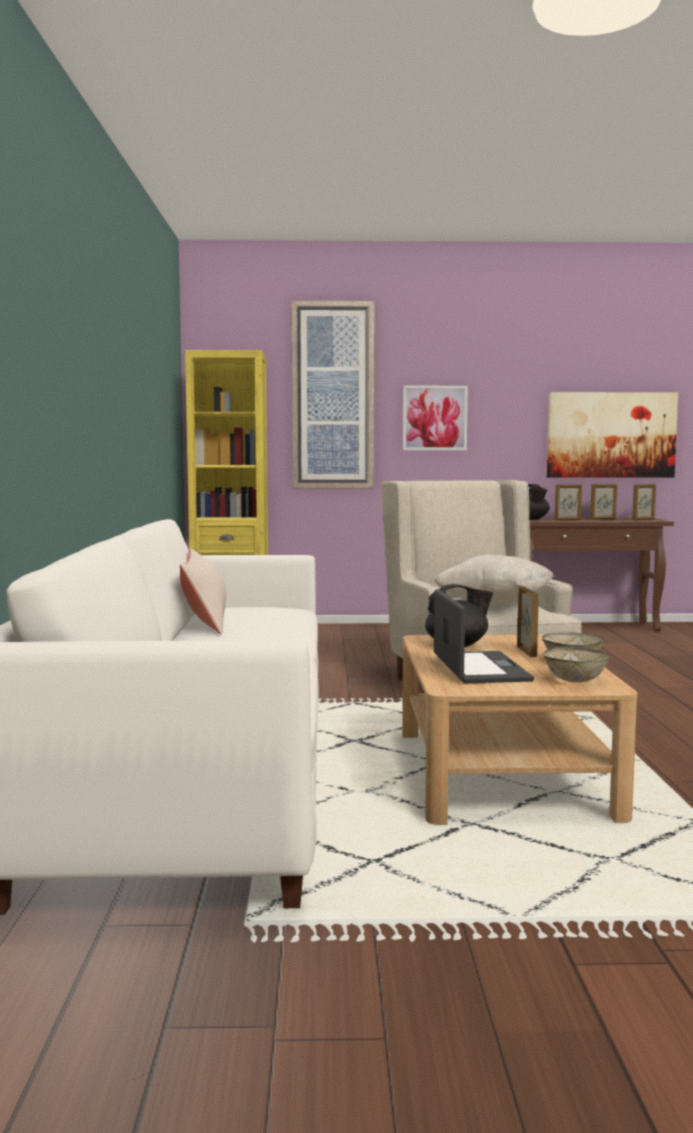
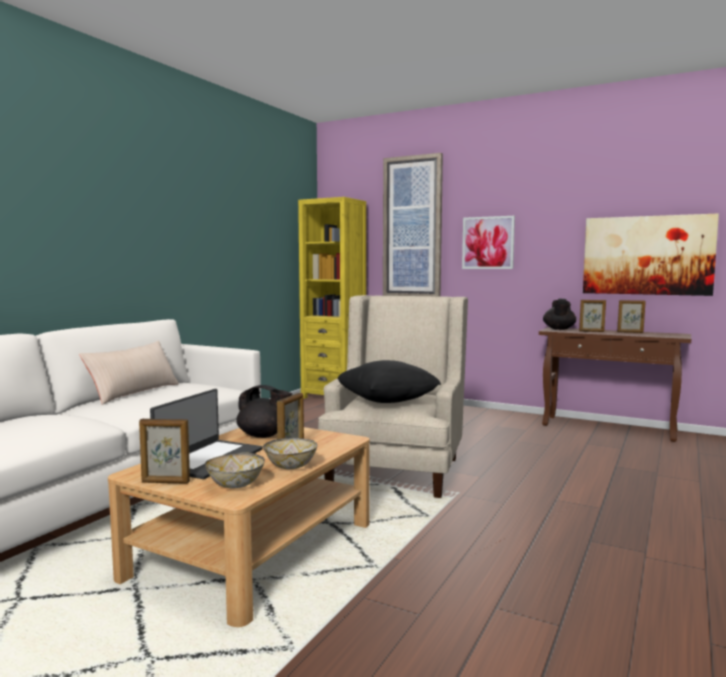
camera: 30 degrees right, 0 degrees up
beige pillow [435,555,555,604] -> black pillow [338,360,441,403]
picture frame [632,484,656,520] -> picture frame moved to [139,419,190,484]

